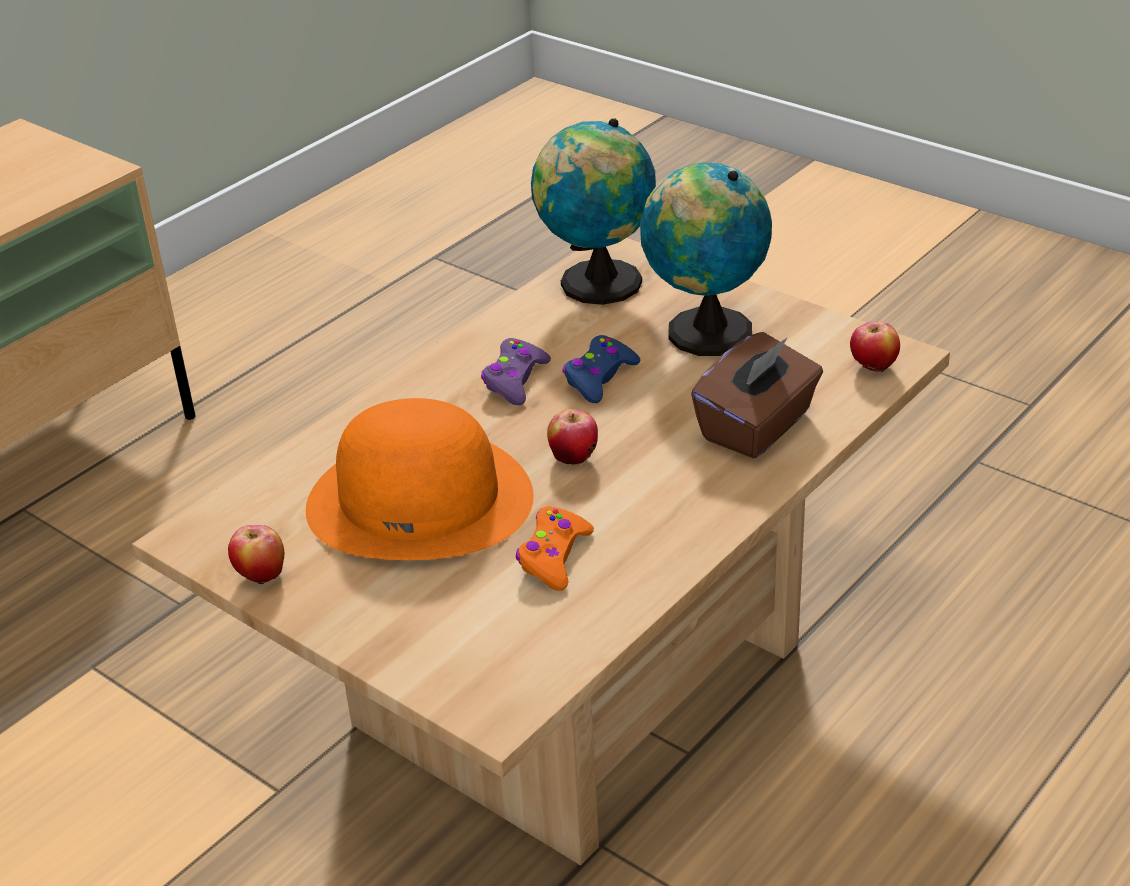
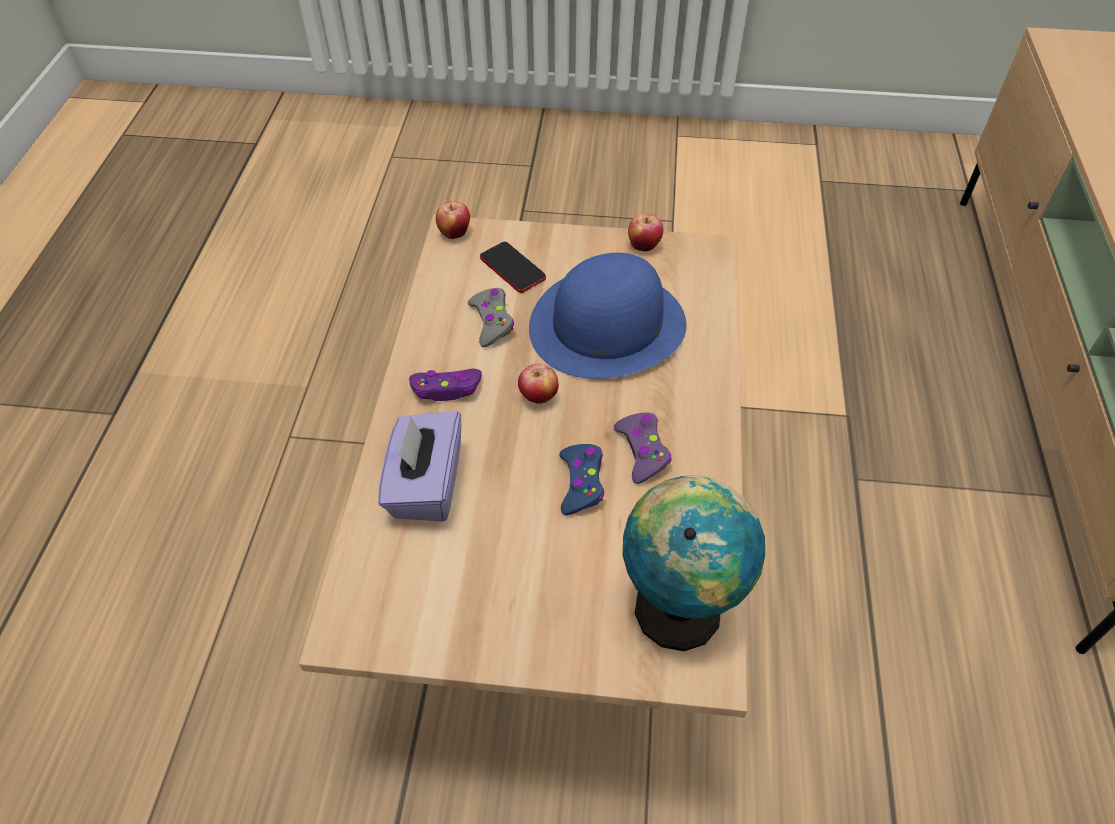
camera: 145 degrees right, 15 degrees up
orange hat [306,398,534,560] -> blue hat [529,253,686,379]
orange game controller [516,506,594,591] -> grey game controller [468,288,514,347]
globe [640,163,772,356] -> none
brown tissue box [691,332,823,459] -> purple tissue box [378,411,461,521]
apple [850,321,900,373] -> apple moved to [436,201,470,239]
none -> purple game controller [409,369,482,401]
none -> phone [480,242,546,293]

